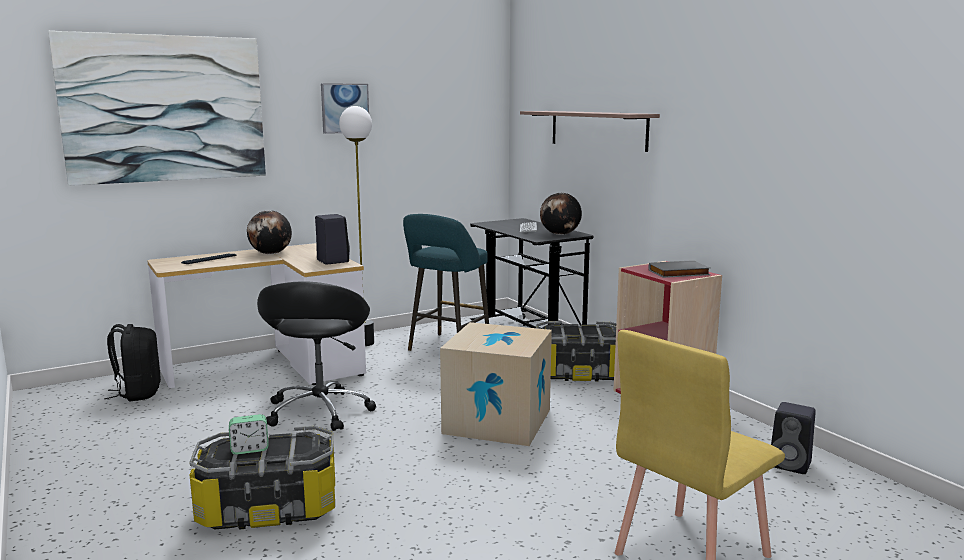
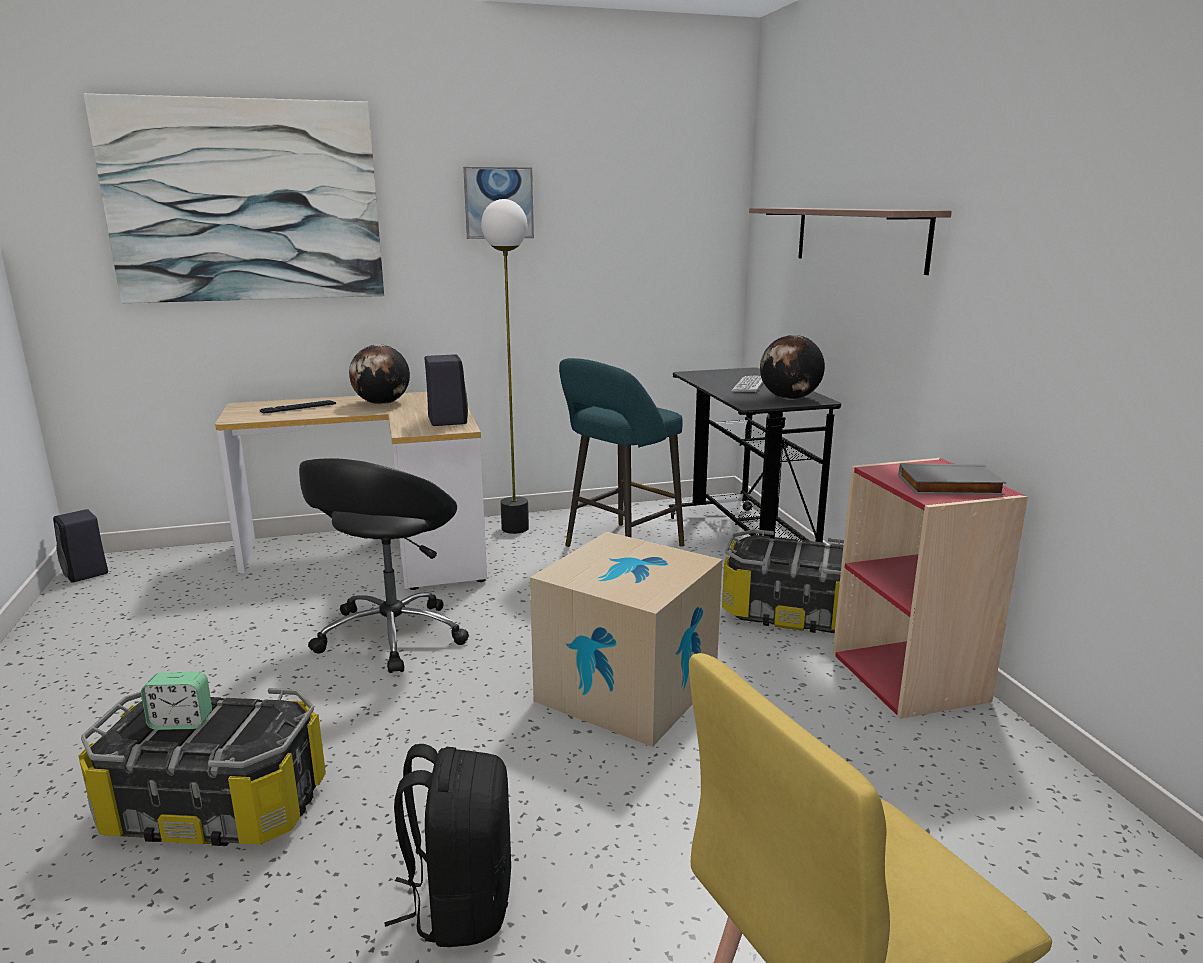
camera: 15 degrees right, 5 degrees up
black backpack [105,324,161,401] -> black backpack moved to [384,744,511,947]
black speaker [771,402,816,474] -> black speaker moved to [53,509,108,583]

